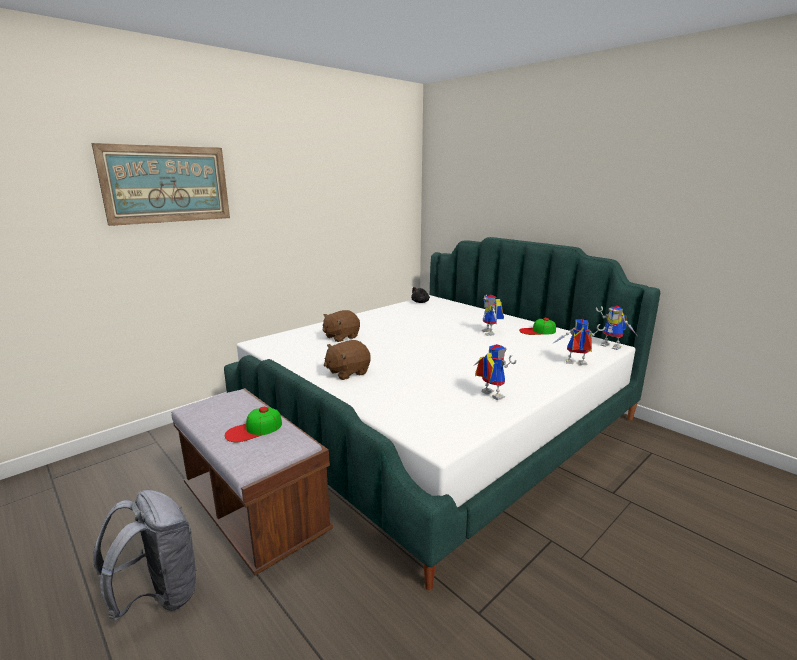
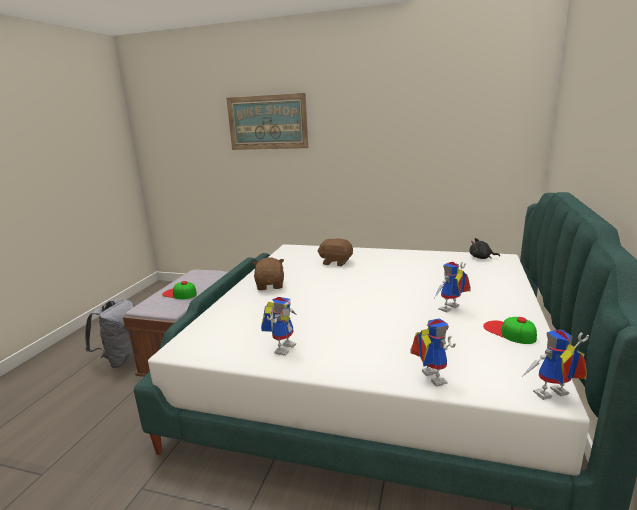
camera: 60 degrees right, 0 degrees up
brown plush toy [324,340,371,380] -> brown plush toy turned 60 degrees clockwise [253,257,284,290]
toy robot [596,305,636,350] -> toy robot turned 60 degrees clockwise [522,330,589,400]

